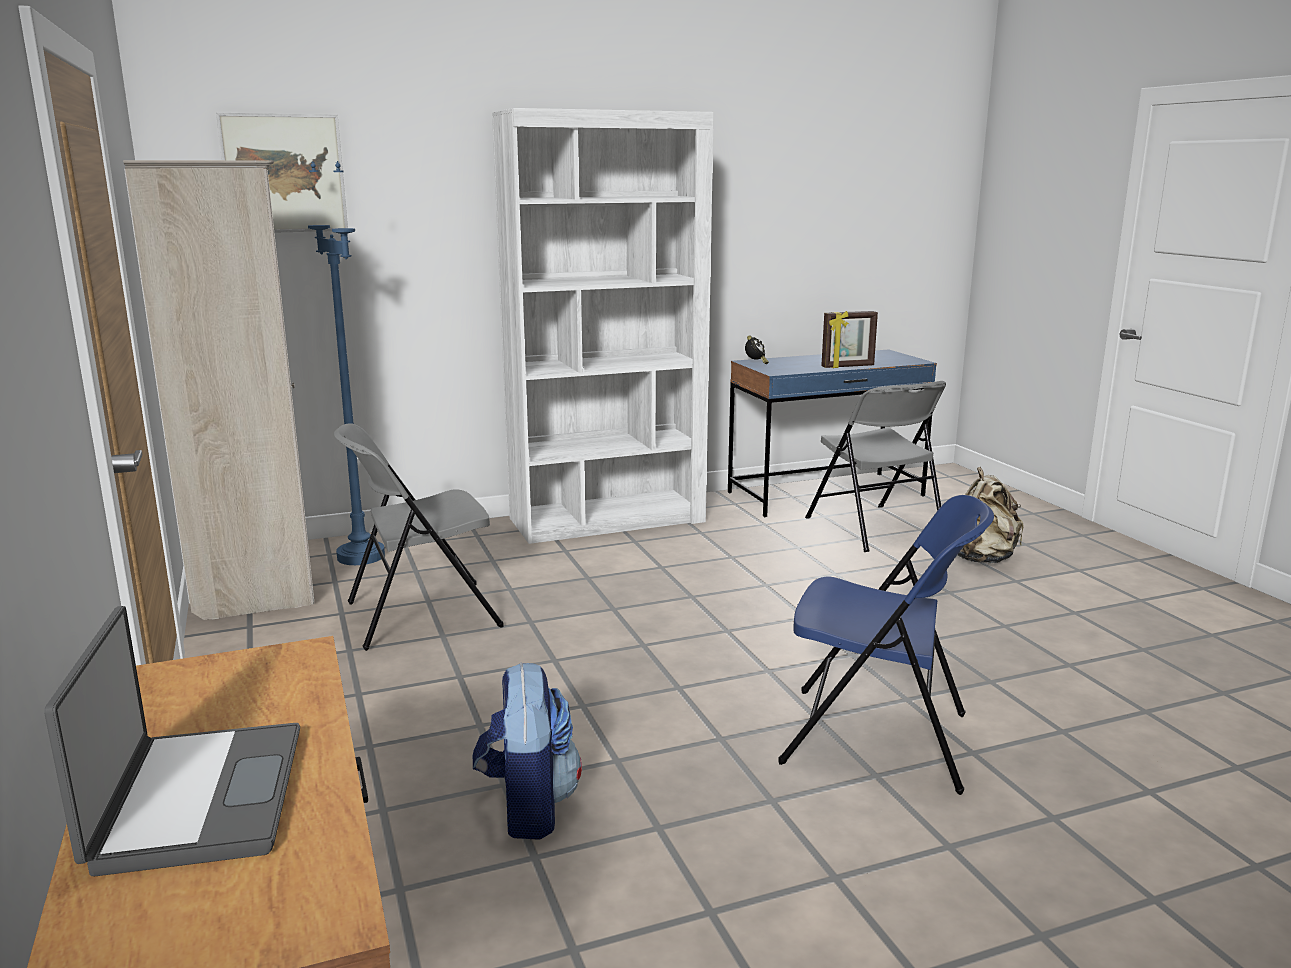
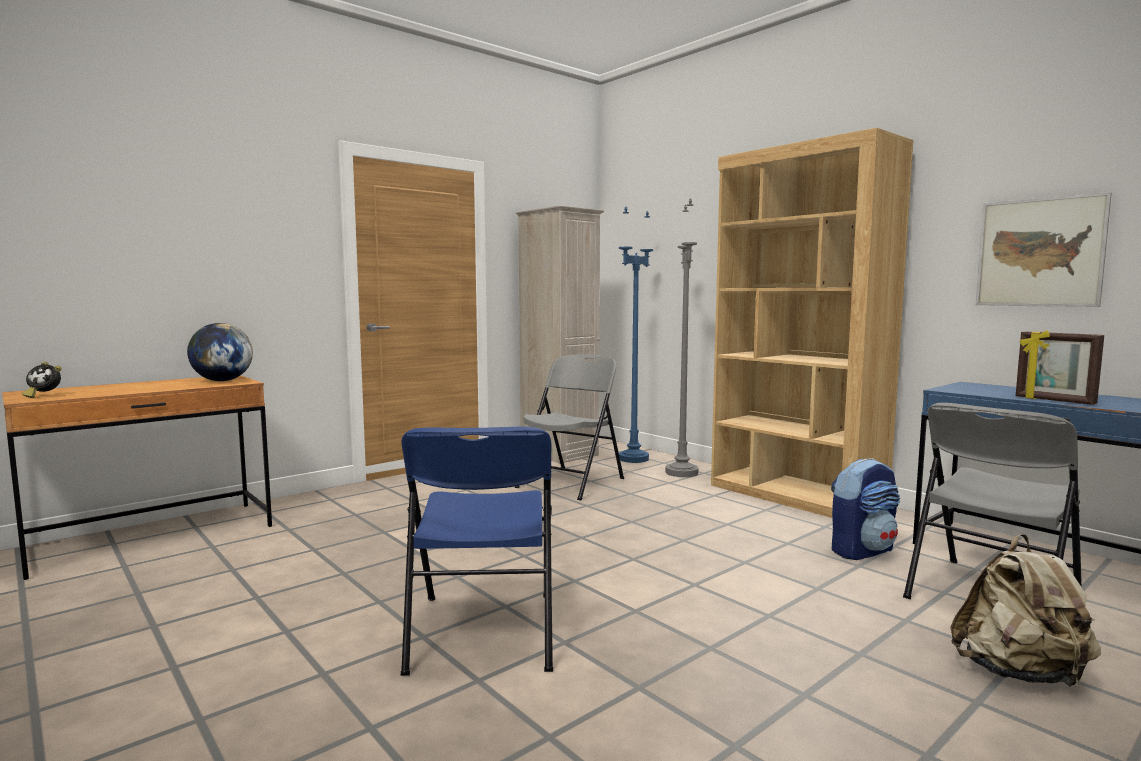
camera: 70 degrees right, 10 degrees down
laptop [44,606,300,876] -> none
picture [216,113,348,233] -> picture moved to [975,192,1112,307]
grey chair [334,423,504,651] -> grey chair turned 75 degrees clockwise [515,354,624,501]
backpack [473,663,582,840] -> backpack moved to [831,458,901,560]
white bookcase [492,108,713,544] -> brown bookcase [711,128,913,518]
alarm clock [745,336,769,364] -> alarm clock moved to [22,362,62,398]
none -> globe [187,323,253,381]
none -> grey floor lamp [666,198,698,477]

